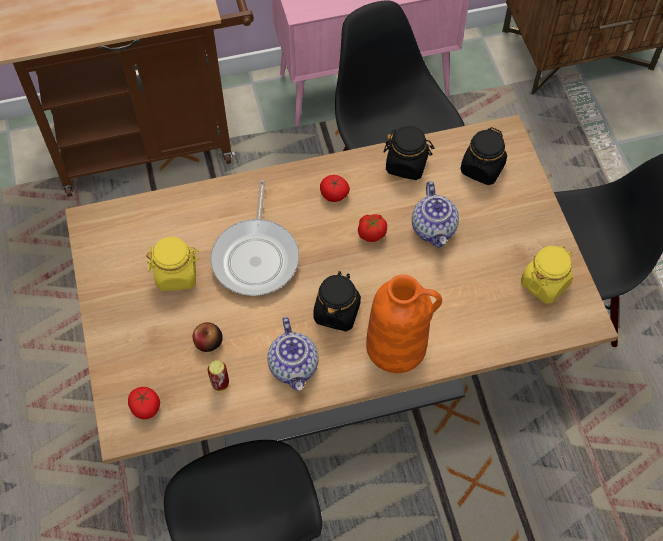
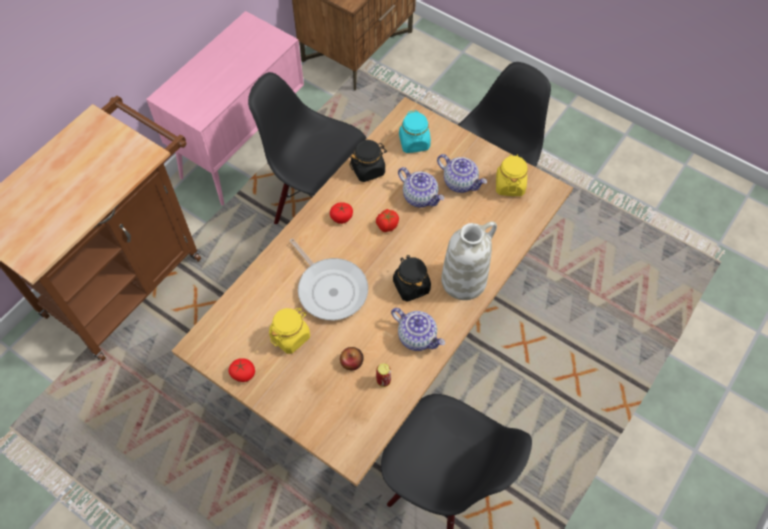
camera: 40 degrees left, 0 degrees up
tomato [128,387,160,419] -> tomato moved to [228,358,255,382]
orange vase [366,275,442,373] -> white vase [441,222,497,300]
black jar [460,127,507,185] -> turquoise jar [399,110,431,153]
none -> teapot [437,154,487,193]

